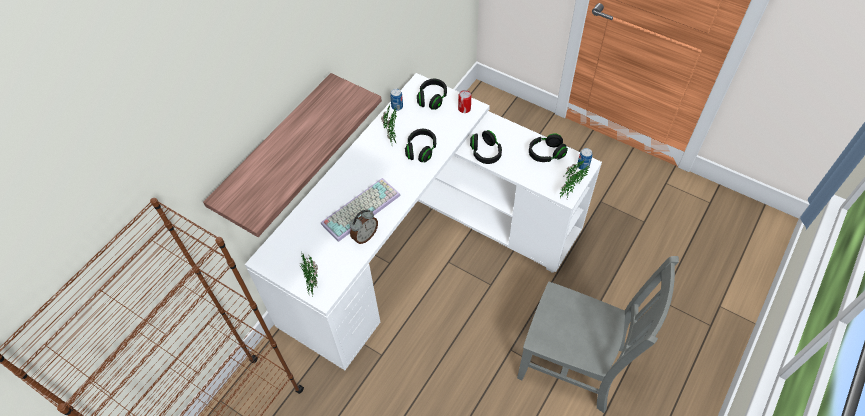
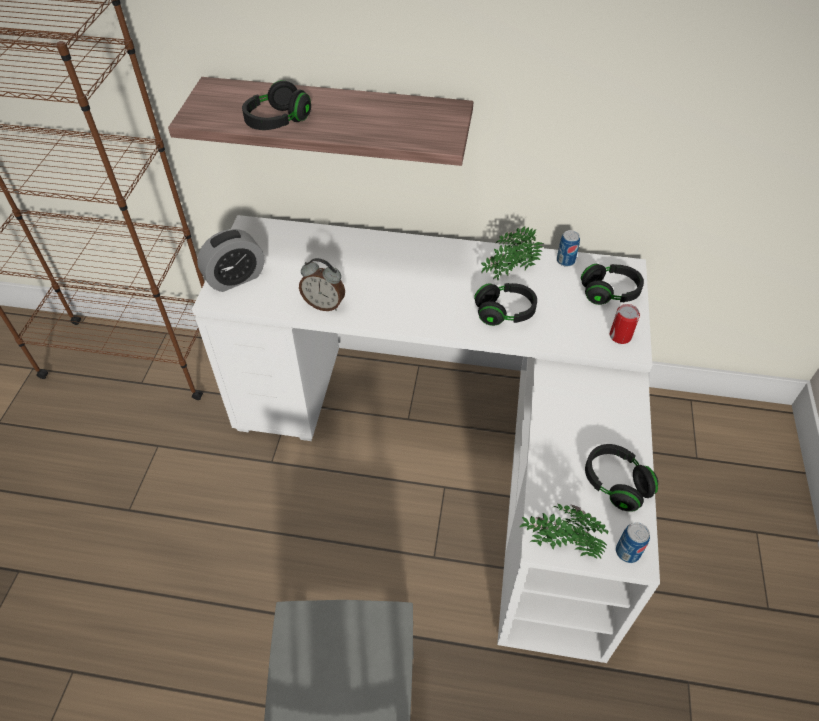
camera: 65 degrees right, 5 degrees down
potted plant [300,251,319,295] -> alarm clock [197,229,264,292]
keyboard [321,178,401,242] -> none
black headphones [470,130,502,164] -> black headphones moved to [242,80,311,130]

